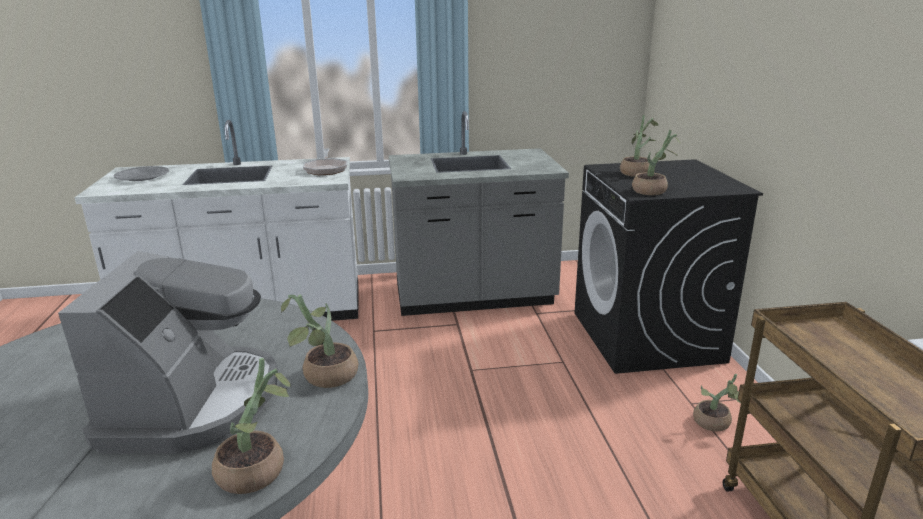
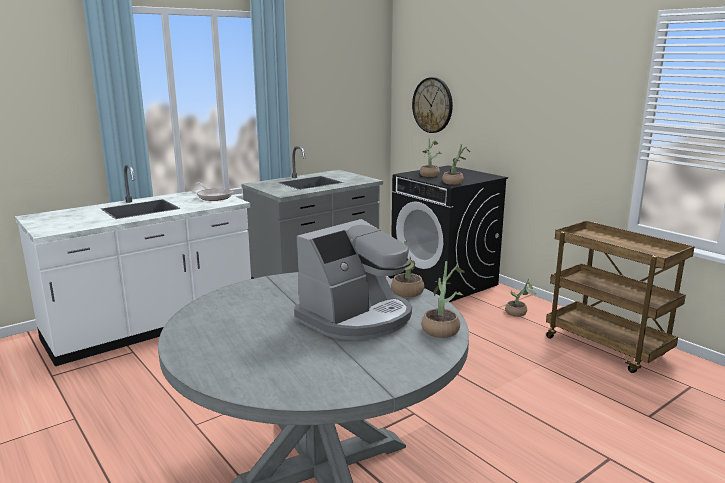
camera: 30 degrees left, 5 degrees down
coffee machine [58,251,278,453] -> coffee machine turned 75 degrees clockwise [294,219,412,340]
grey plate [114,166,169,181] -> none
none -> wall clock [412,77,453,133]

